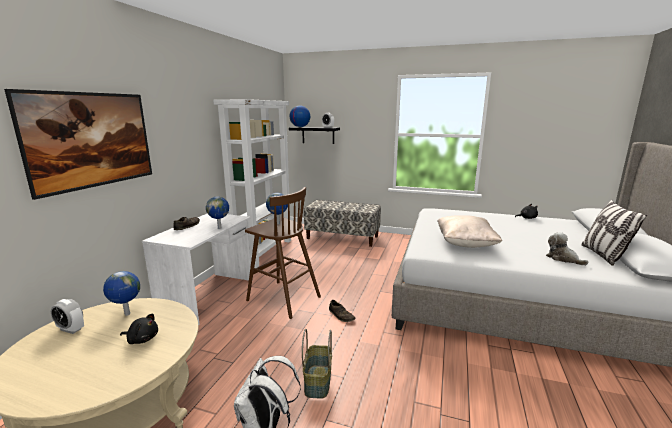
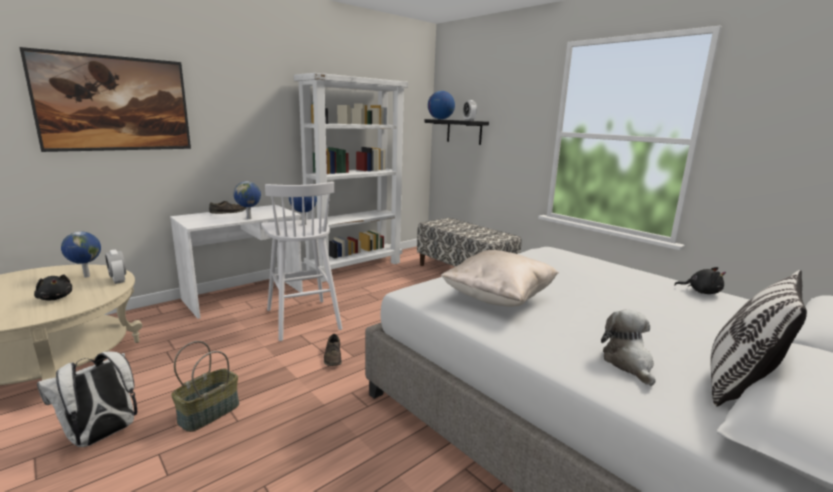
camera: 30 degrees right, 0 degrees up
alarm clock [51,299,84,334] -> alarm clock moved to [105,249,126,284]
brown stool [245,187,321,319] -> white stool [261,182,342,341]

